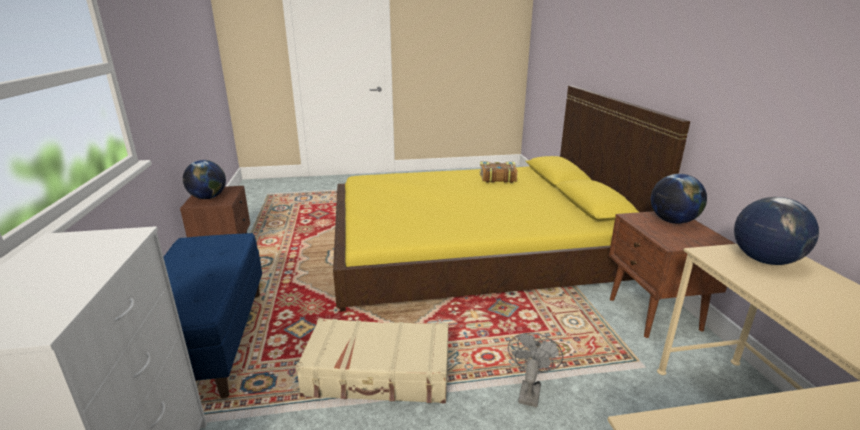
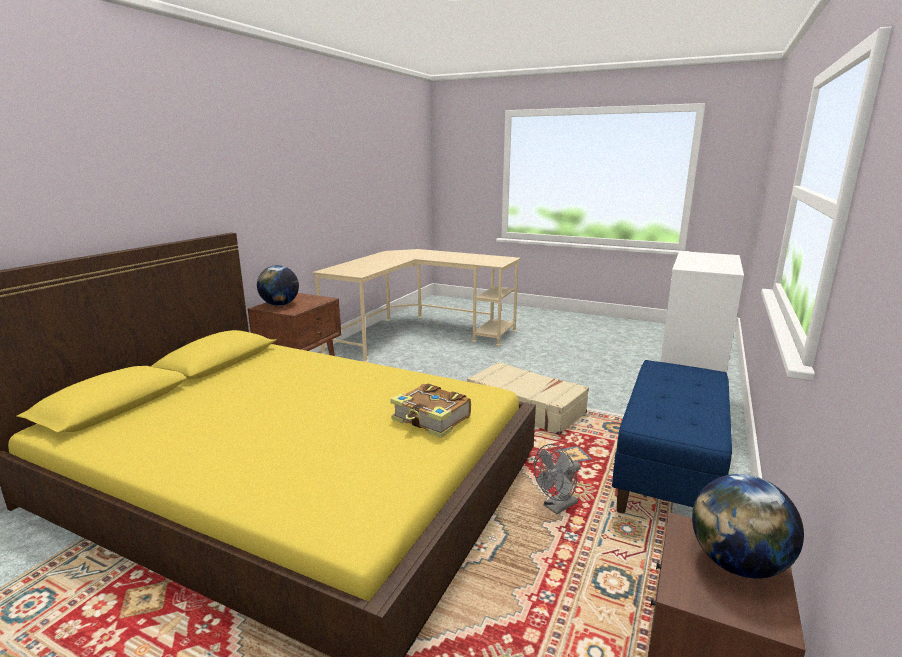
camera: 145 degrees left, 5 degrees down
book [479,162,517,183] -> book moved to [390,383,471,438]
grey fan [508,333,563,407] -> grey fan moved to [534,444,581,514]
globe [734,197,819,265] -> none

